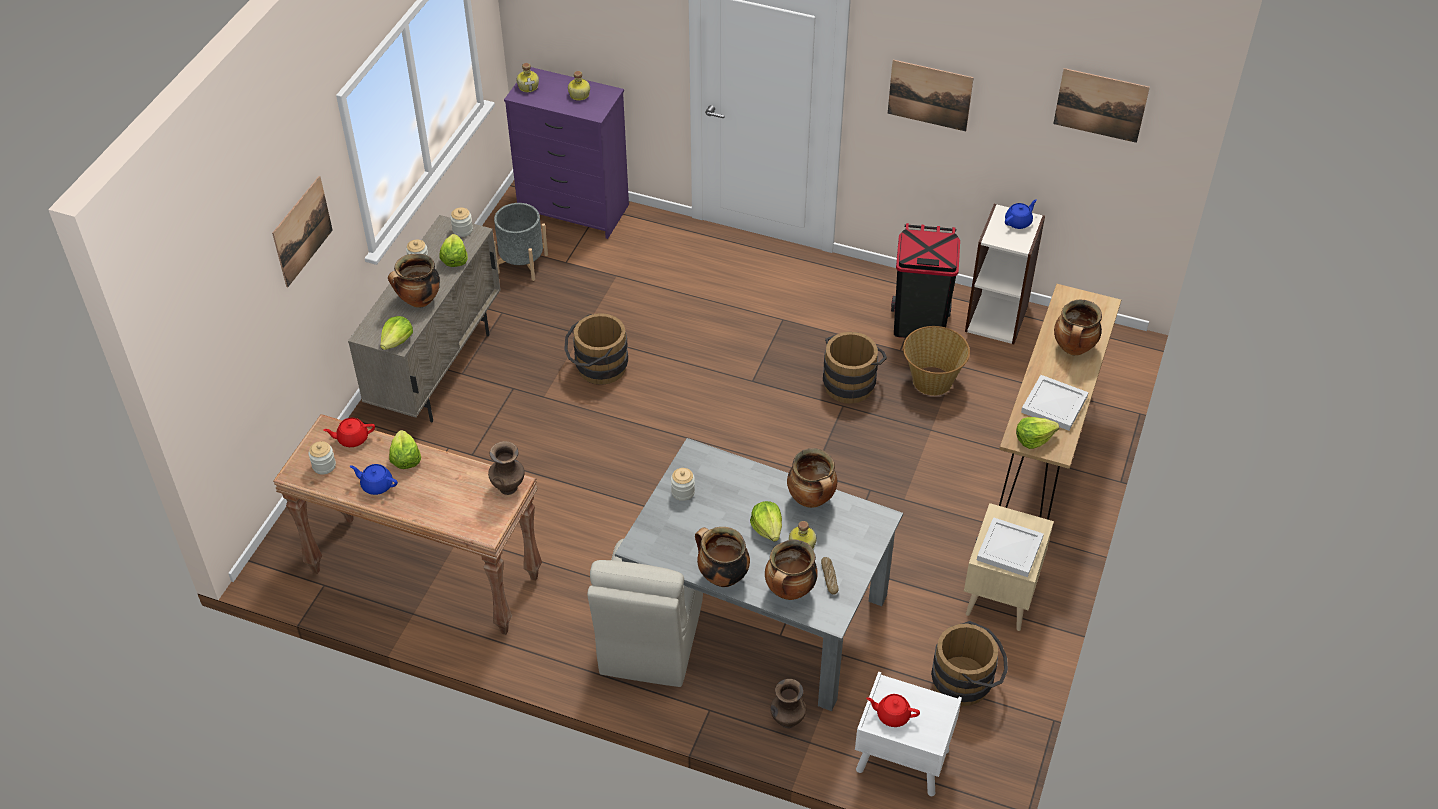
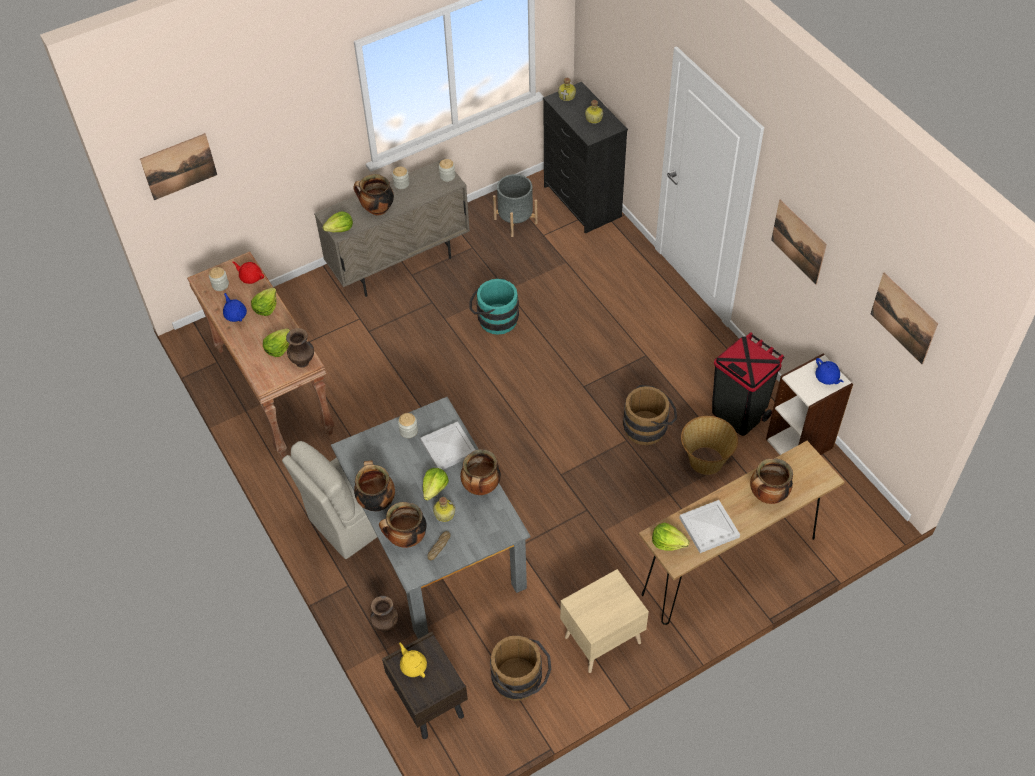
camera: 40 degrees right, 5 degrees up
picture [272,176,333,288] -> picture moved to [140,133,217,200]
lettuce [439,234,468,267] -> lettuce moved to [263,328,290,357]
purple dresser [504,67,629,239] -> black dresser [543,82,628,234]
brown bucket [564,313,628,385] -> turquoise bucket [469,278,519,335]
white nightstand [855,671,962,796] -> brown nightstand [382,632,468,739]
red teapot [866,694,920,727] -> yellow teapot [399,642,427,678]
white tray [977,517,1044,577] -> white tray moved to [420,421,475,470]
blue teapot [1005,199,1037,229] -> blue teapot turned 60 degrees clockwise [815,358,844,385]

